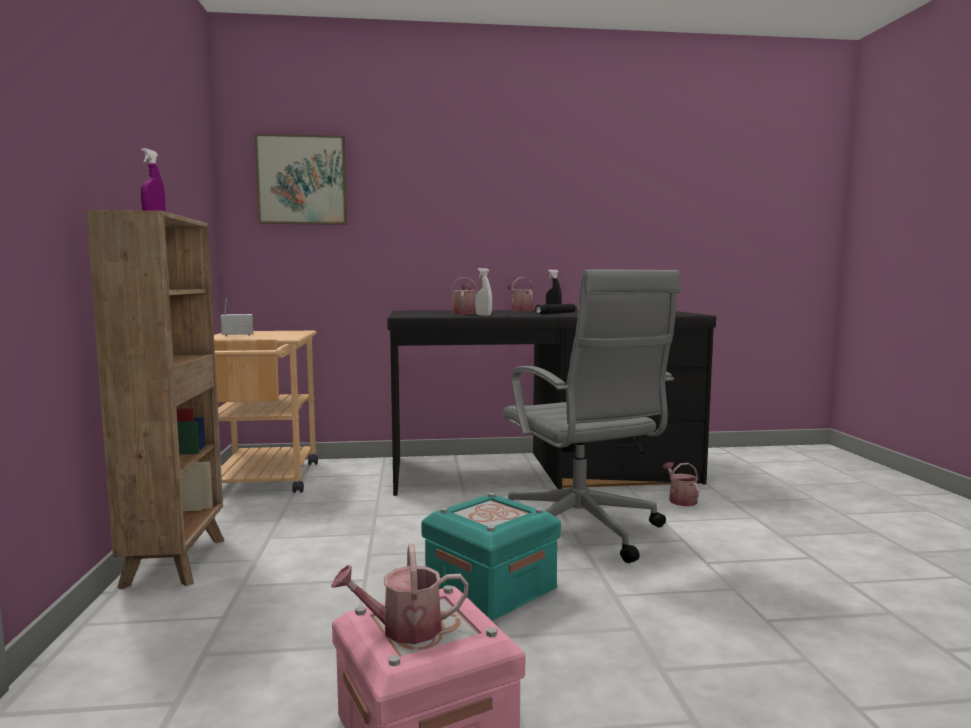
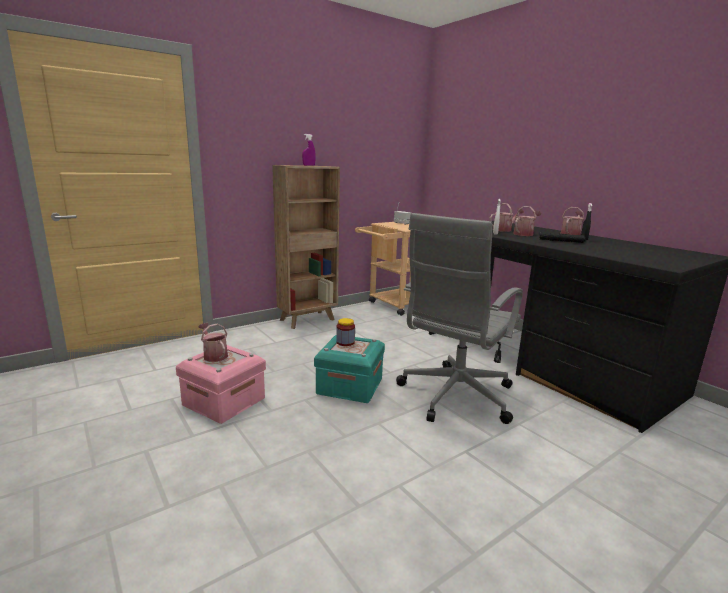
camera: 60 degrees right, 10 degrees up
picture [254,134,347,225] -> none
watering can [663,462,699,506] -> watering can moved to [513,206,541,236]
none -> jar [336,318,355,346]

